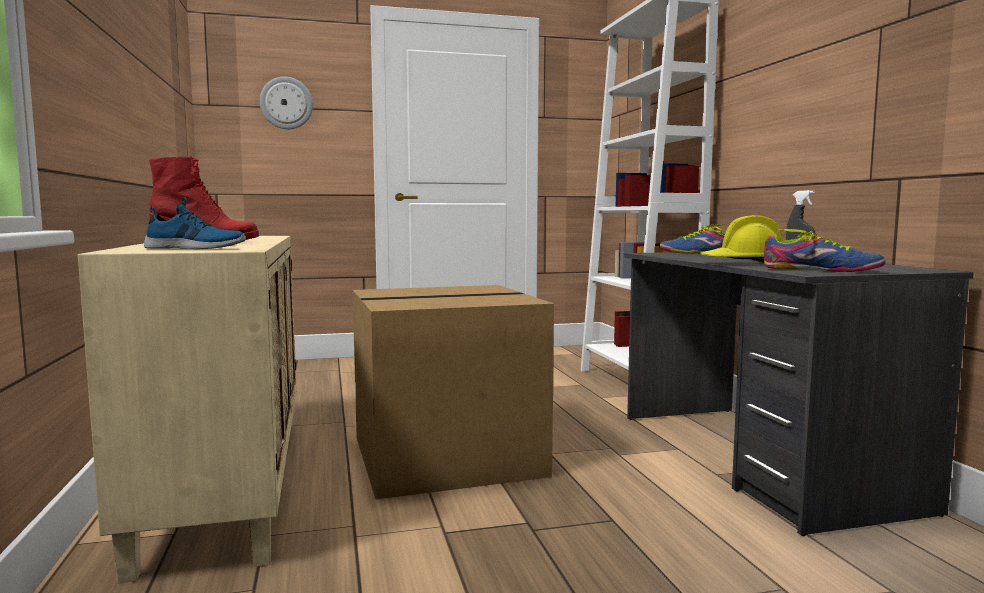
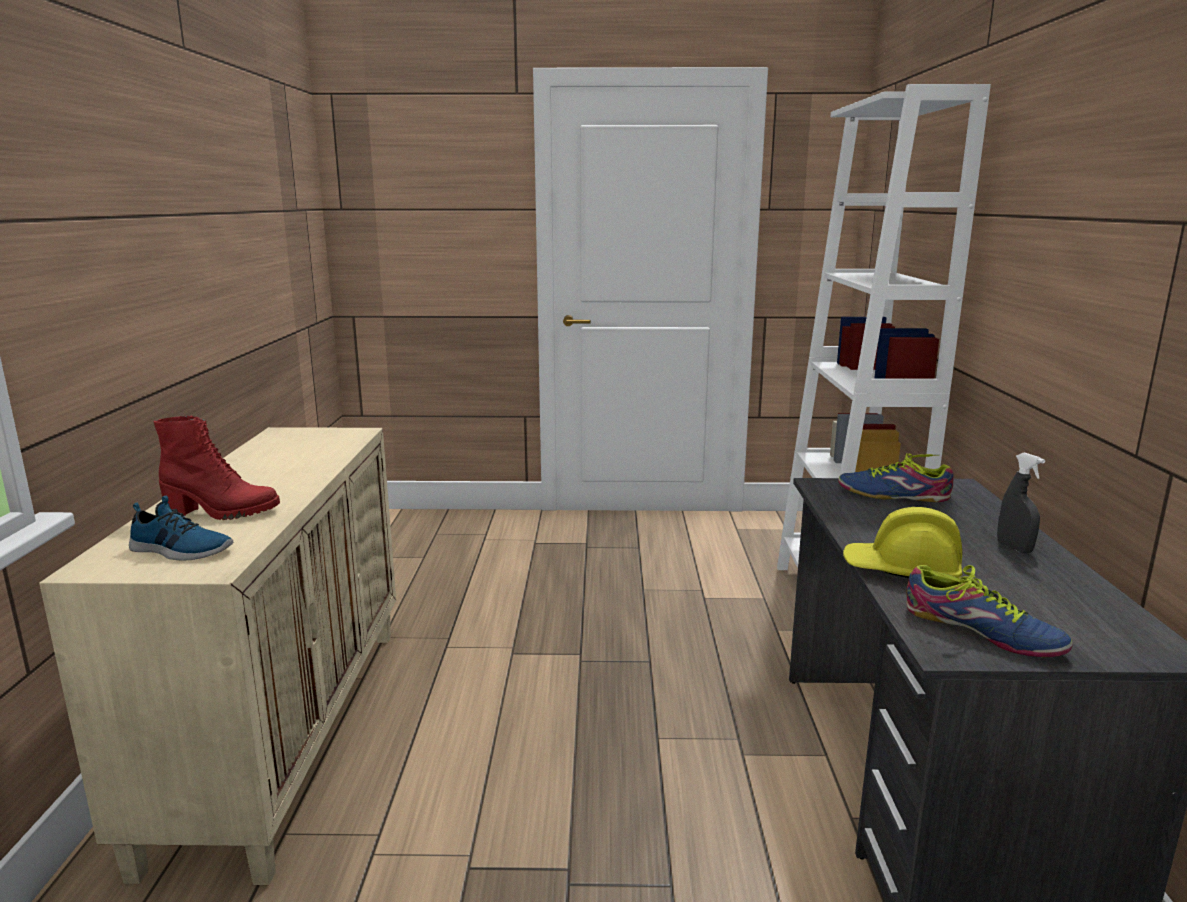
camera: 15 degrees right, 10 degrees up
wall clock [260,77,313,129] -> none
cardboard box [353,285,554,499] -> none

